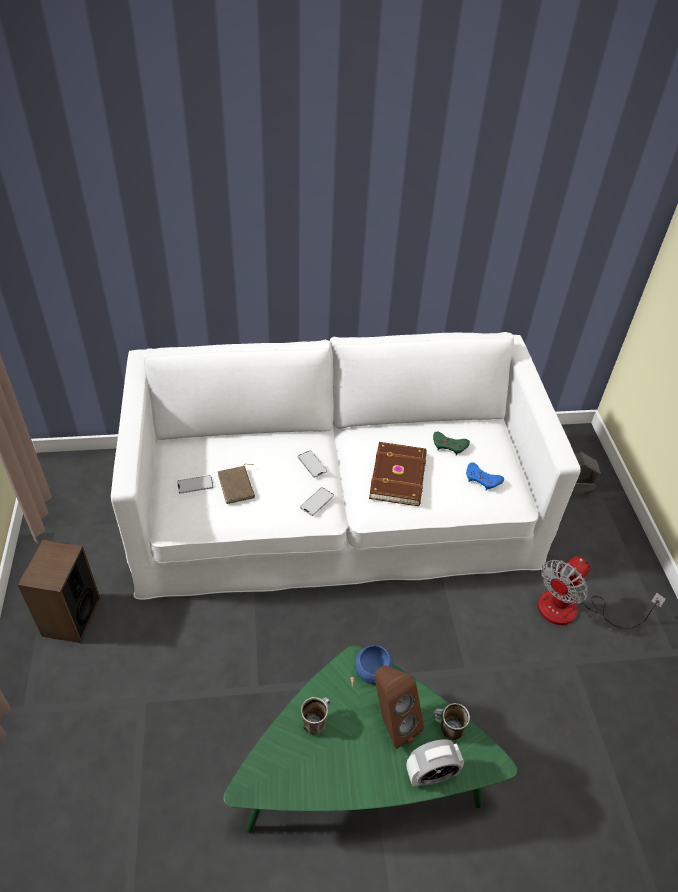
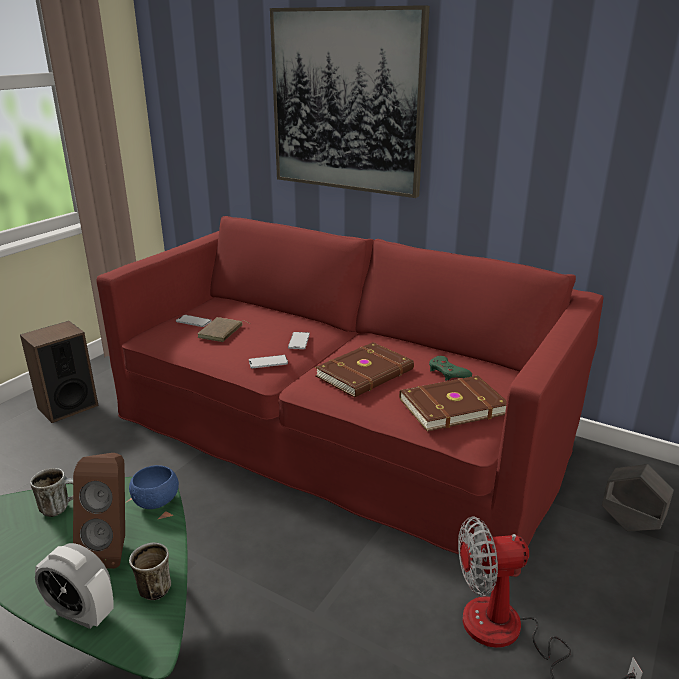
camera: 40 degrees right, 20 degrees down
white sofa [111,332,581,600] -> red sofa [96,216,603,577]
blue game controller [466,462,504,491] -> brown book [399,375,507,432]
none -> picture [270,5,430,198]

